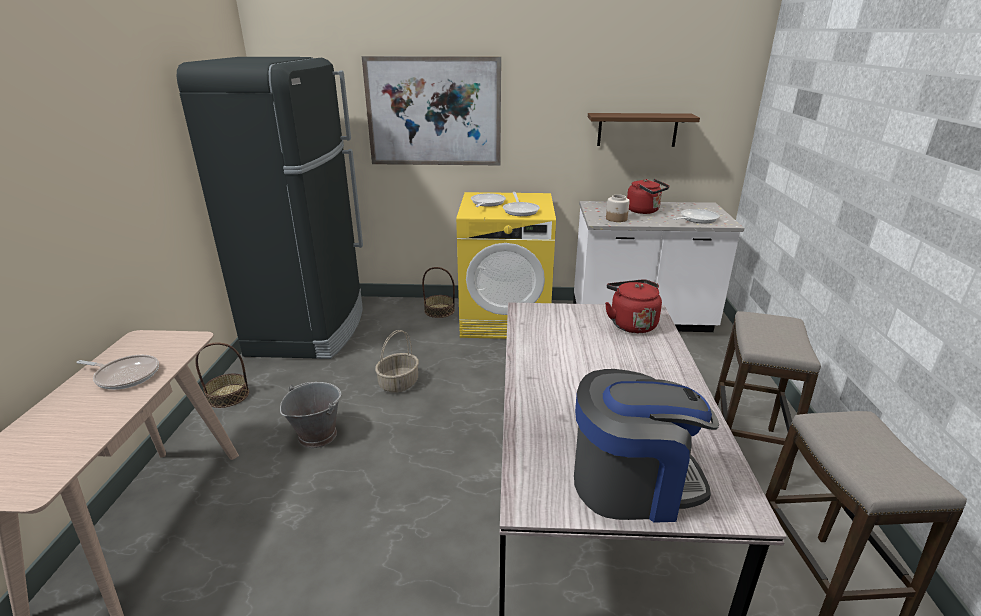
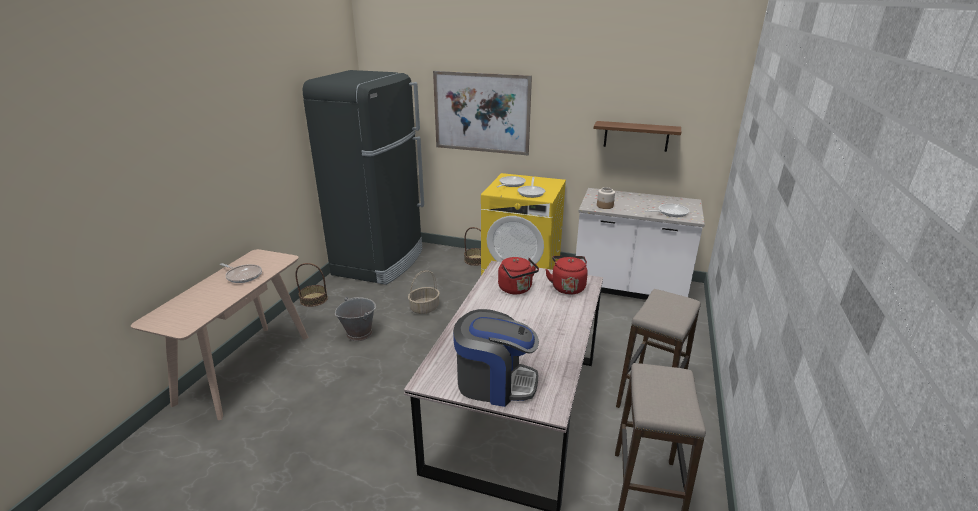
camera: 15 degrees right, 0 degrees up
red kettle [627,179,669,214] -> red kettle moved to [498,257,539,294]

